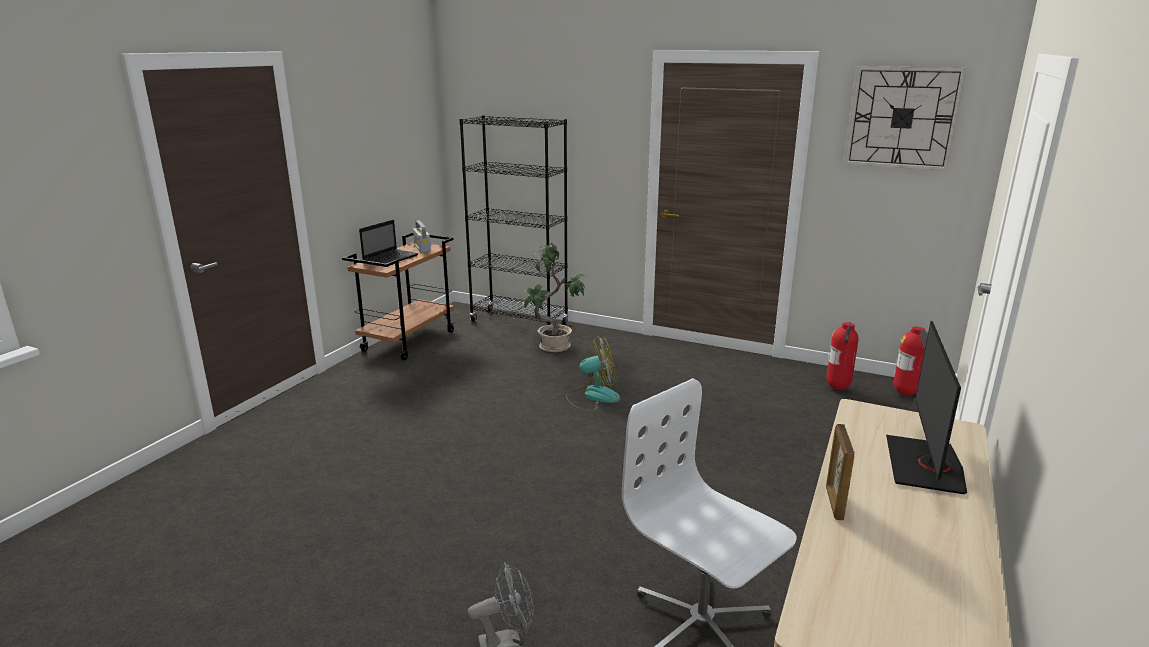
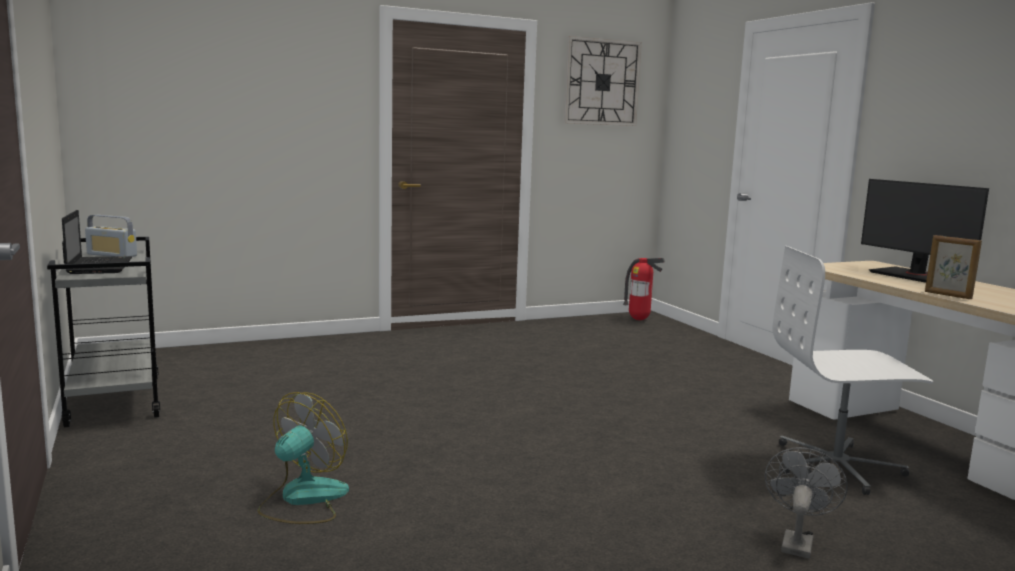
camera: 50 degrees left, 10 degrees down
brown cart [342,232,454,360] -> grey cart [47,237,160,428]
black bookcase [459,115,569,325] -> none
potted plant [524,243,585,352] -> none
fan [566,336,620,412] -> fan moved to [258,392,349,524]
fire extinguisher [826,322,859,390] -> none

